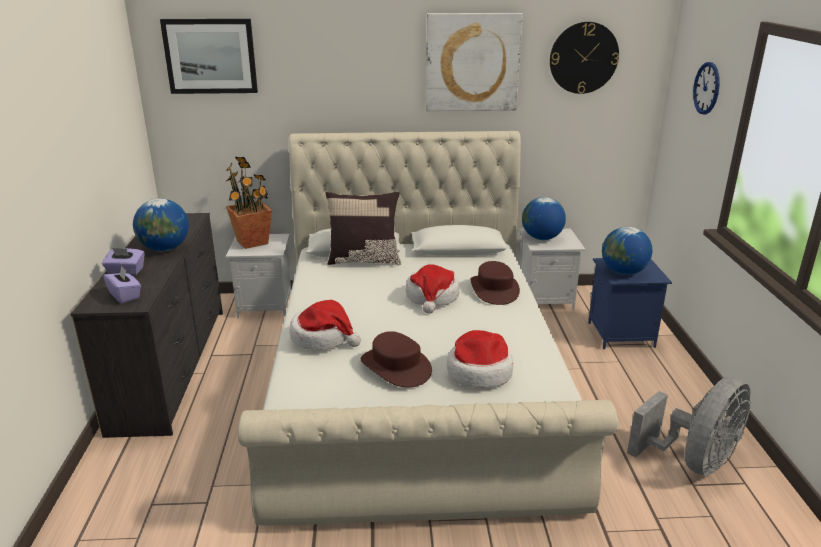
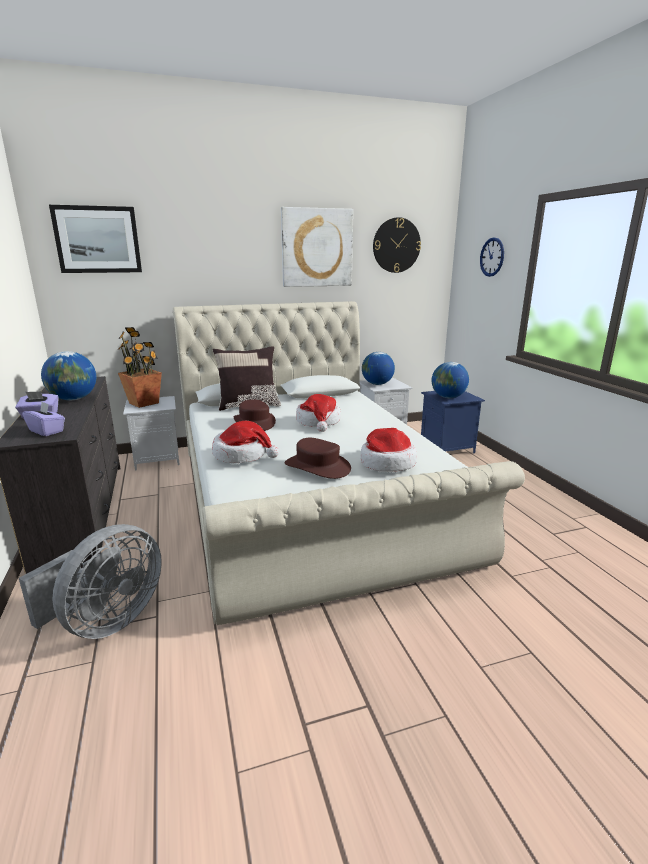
camera: 15 degrees left, 5 degrees down
brown hat [471,261,520,305] -> brown hat moved to [234,399,276,431]
grey fan [627,377,751,476] -> grey fan moved to [19,524,162,639]

